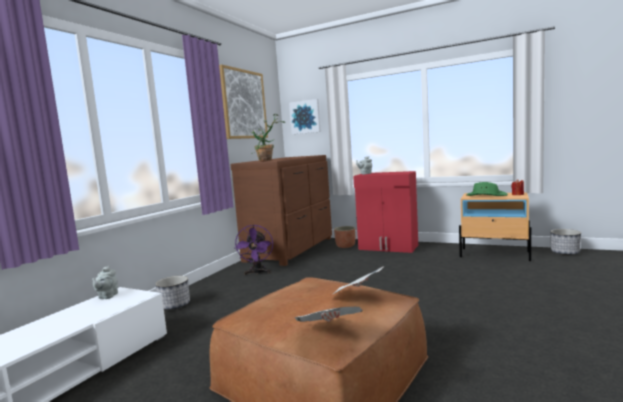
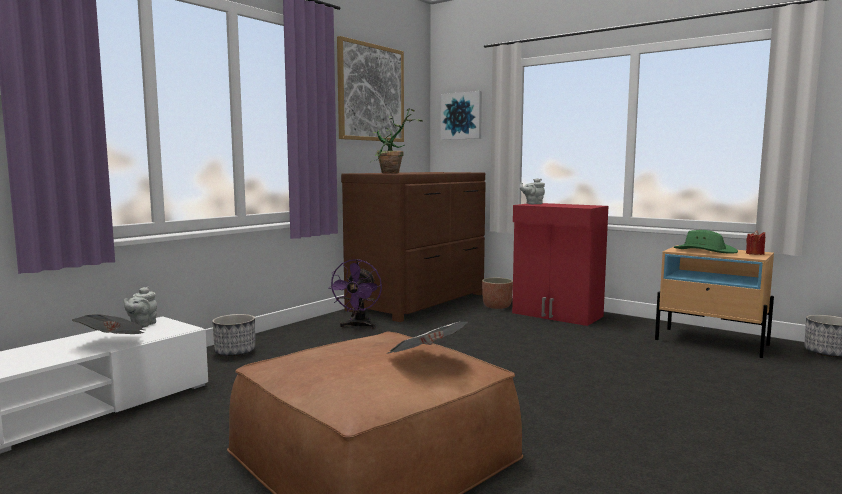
camera: 10 degrees right, 0 degrees up
newspaper [294,307,363,322] -> newspaper moved to [72,314,145,334]

